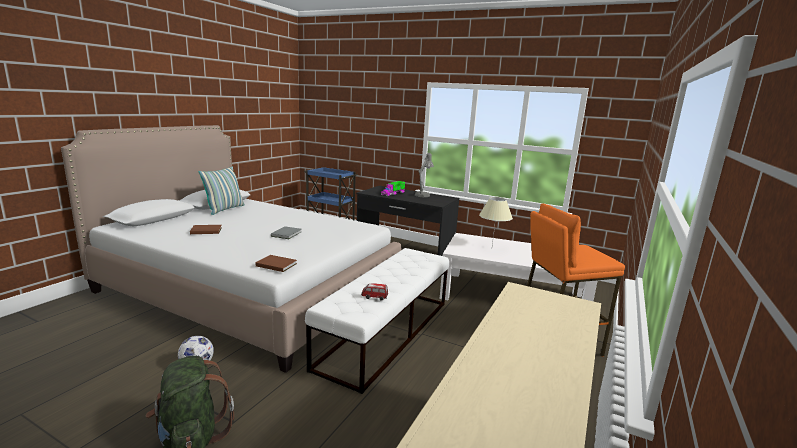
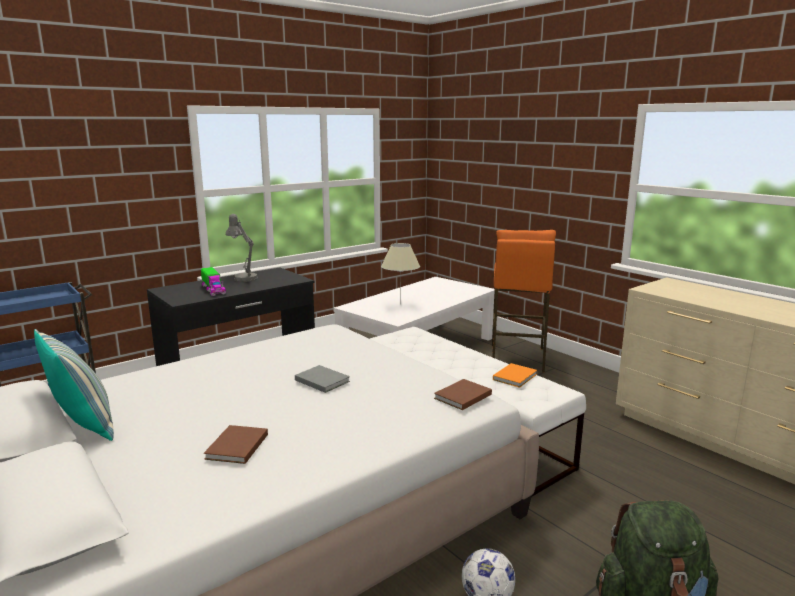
camera: 65 degrees left, 0 degrees up
toy car [361,283,388,301] -> orange book [493,363,537,388]

